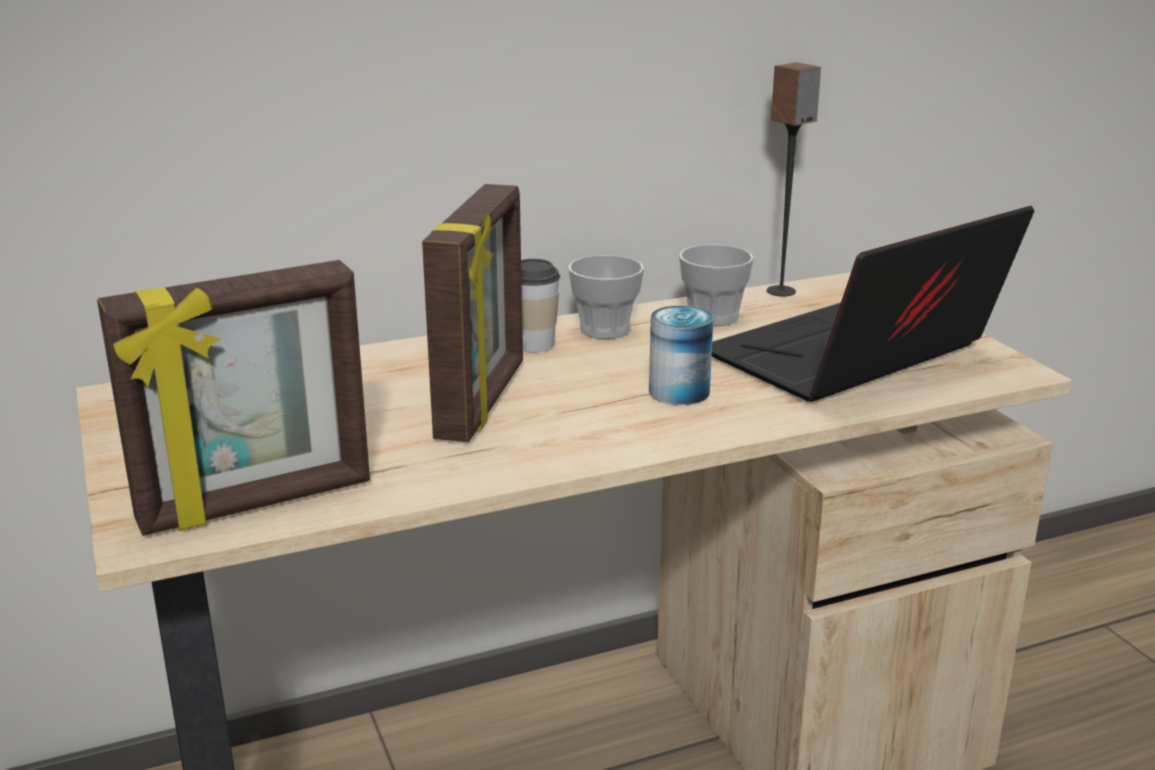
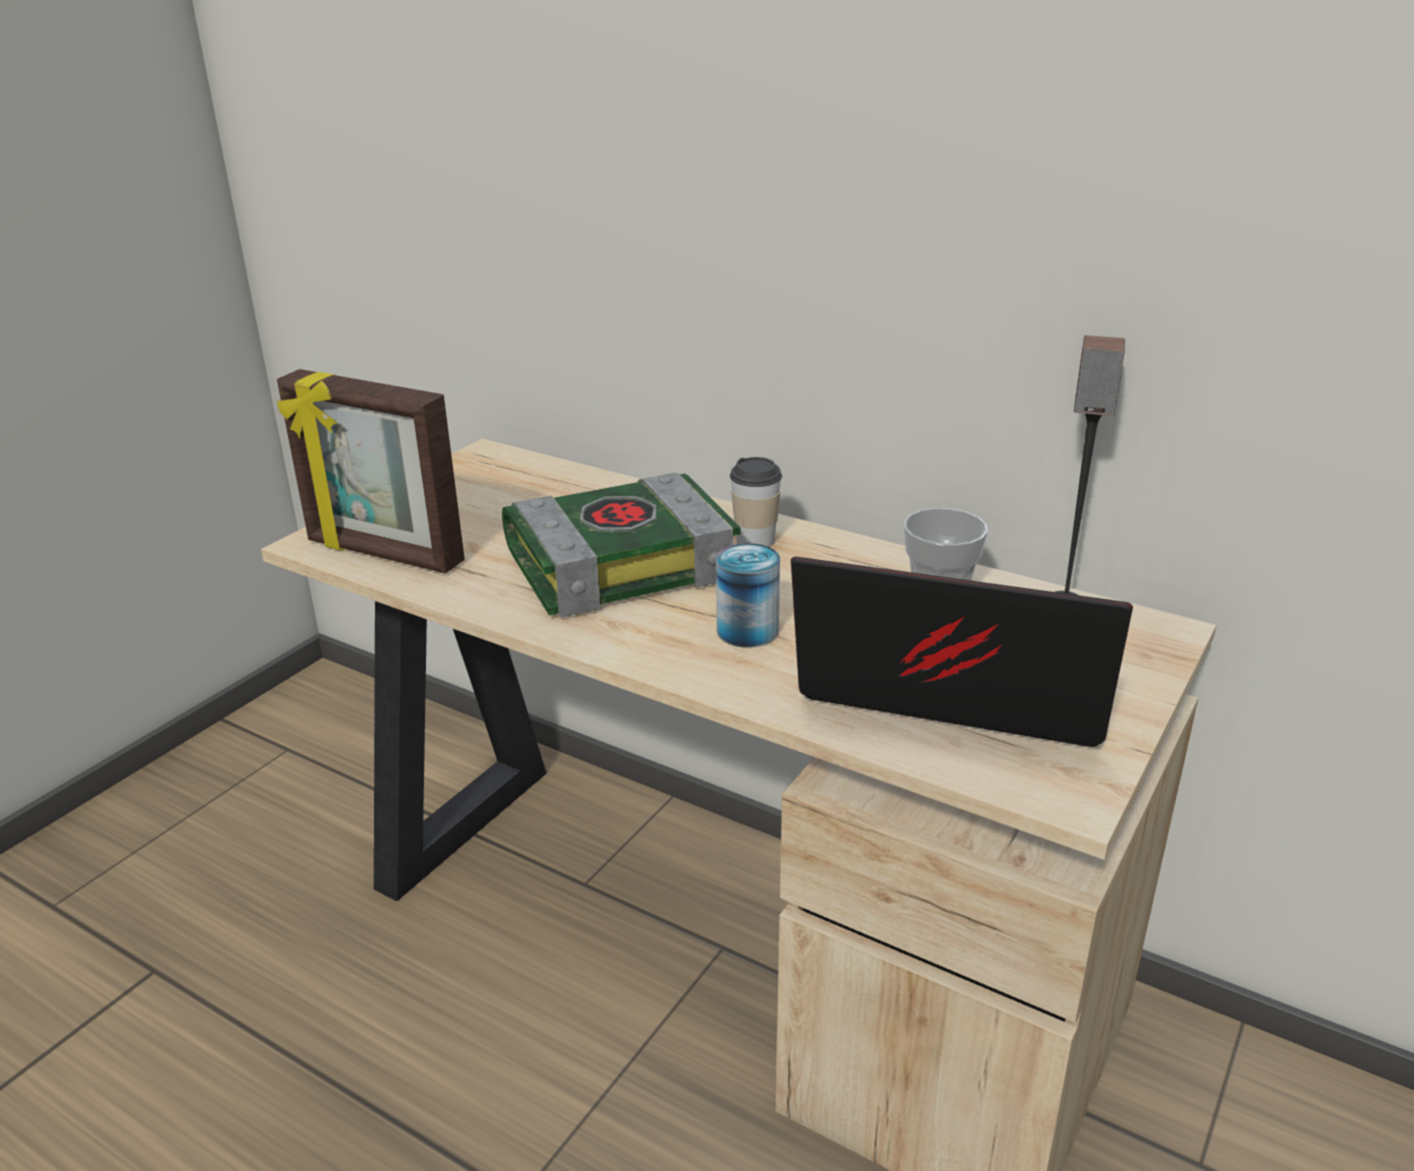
camera: 55 degrees right, 5 degrees up
picture frame [422,184,523,442] -> book [502,473,741,618]
cup [568,255,644,339] -> none

